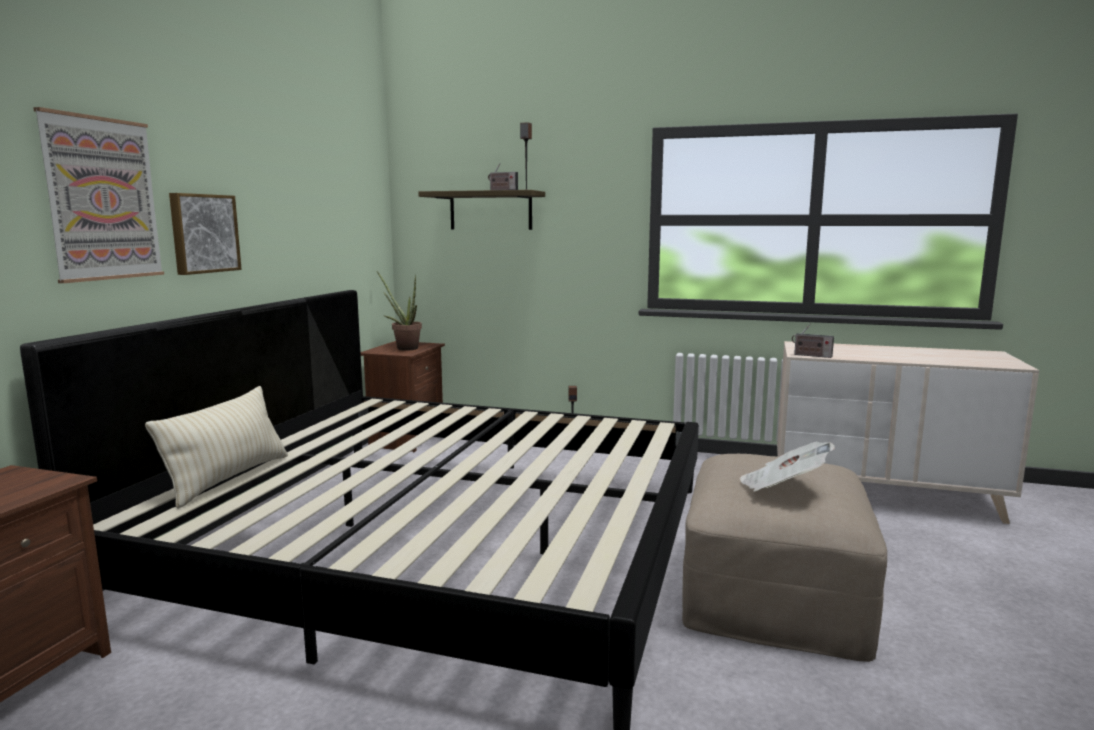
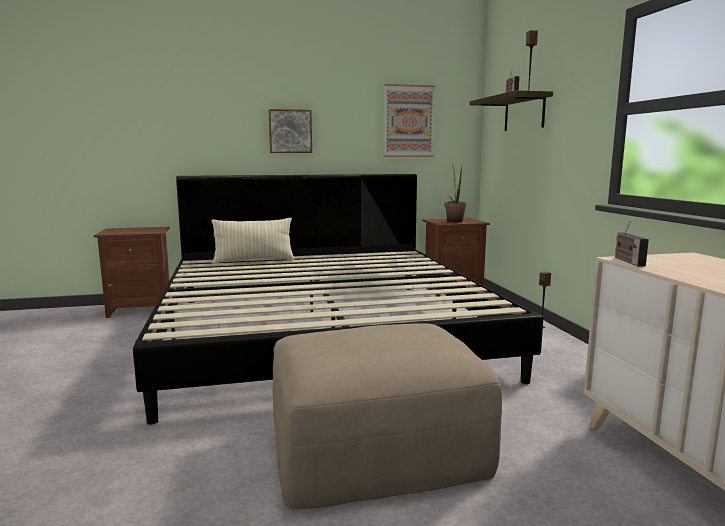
camera: 60 degrees right, 0 degrees up
picture [33,107,164,283] -> picture moved to [384,84,435,157]
newspaper [740,441,835,491] -> none

